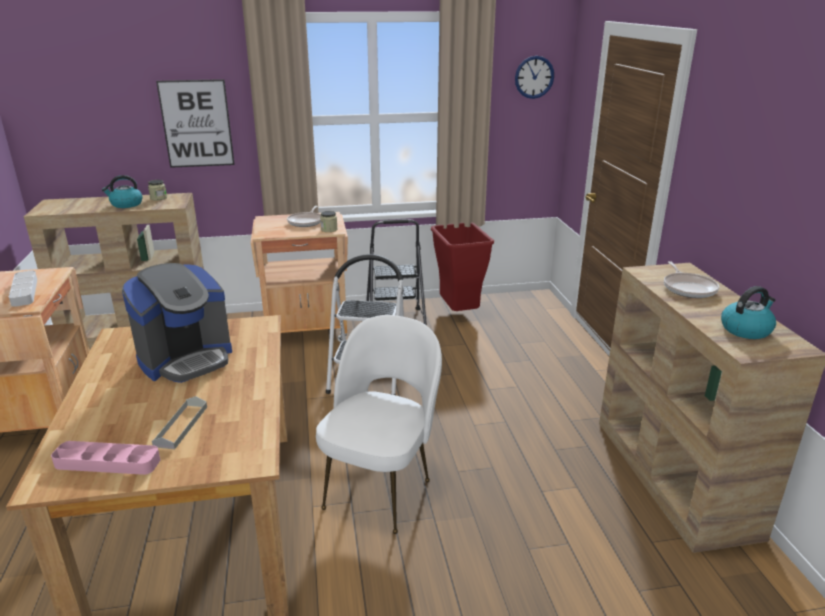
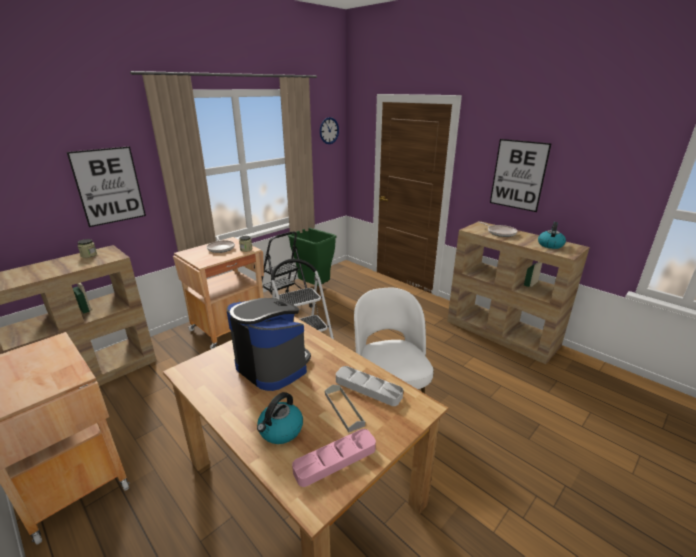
camera: 35 degrees left, 0 degrees up
grey tray [9,271,37,307] -> grey tray moved to [336,366,403,406]
kettle [102,175,142,208] -> kettle moved to [257,392,303,444]
coffee machine [122,263,232,383] -> coffee machine turned 60 degrees counterclockwise [226,298,311,391]
red trash can [431,222,494,311] -> green trash can [288,228,337,286]
none -> picture [490,139,552,212]

